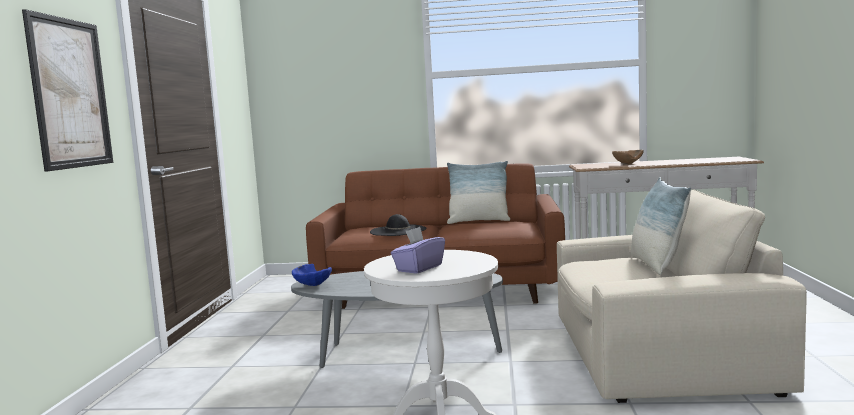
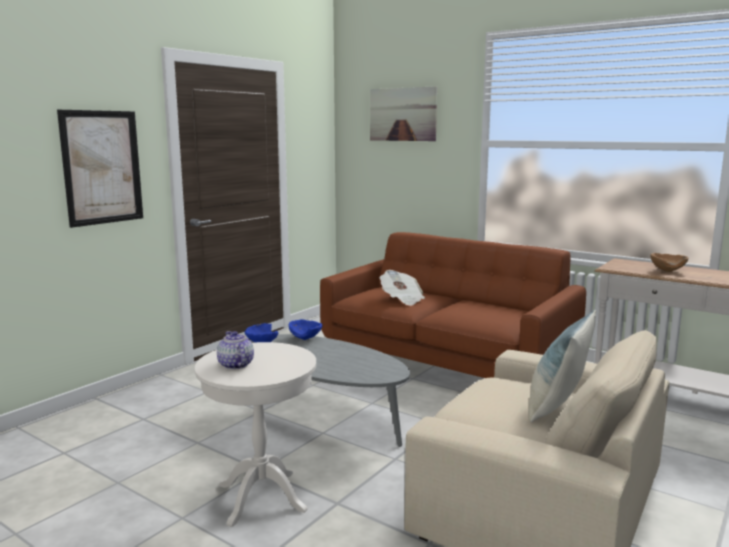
camera: 30 degrees right, 5 degrees up
black hat [370,214,427,236] -> newspaper [380,270,425,306]
purple tissue box [391,227,445,274] -> teapot [217,331,254,370]
pillow [447,161,510,224] -> none
none -> blue bowl [289,319,322,340]
none -> picture [370,86,437,141]

